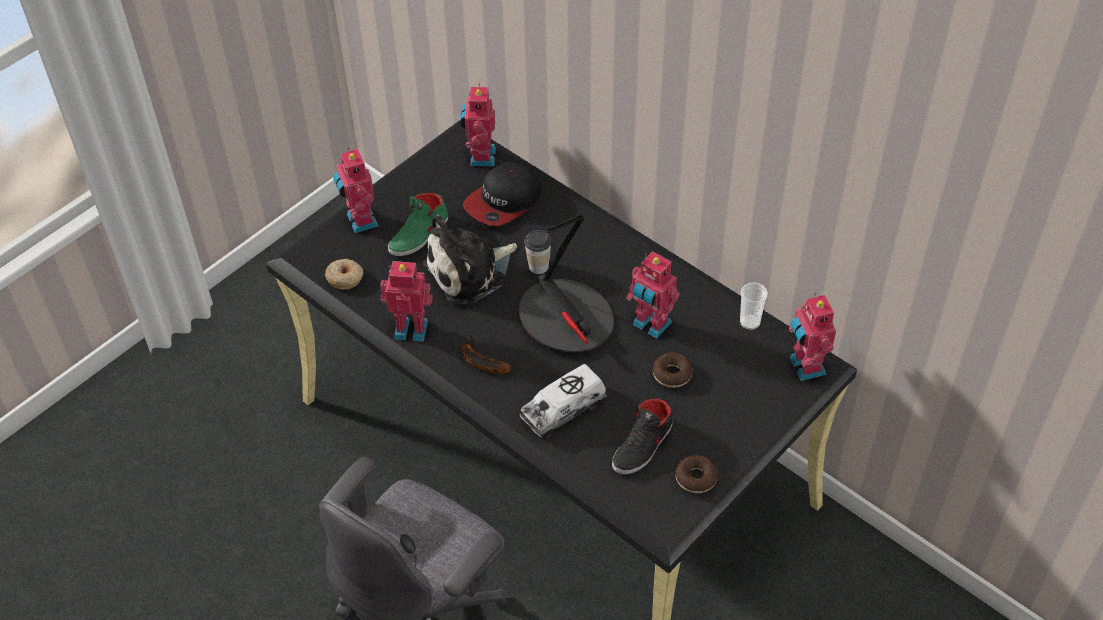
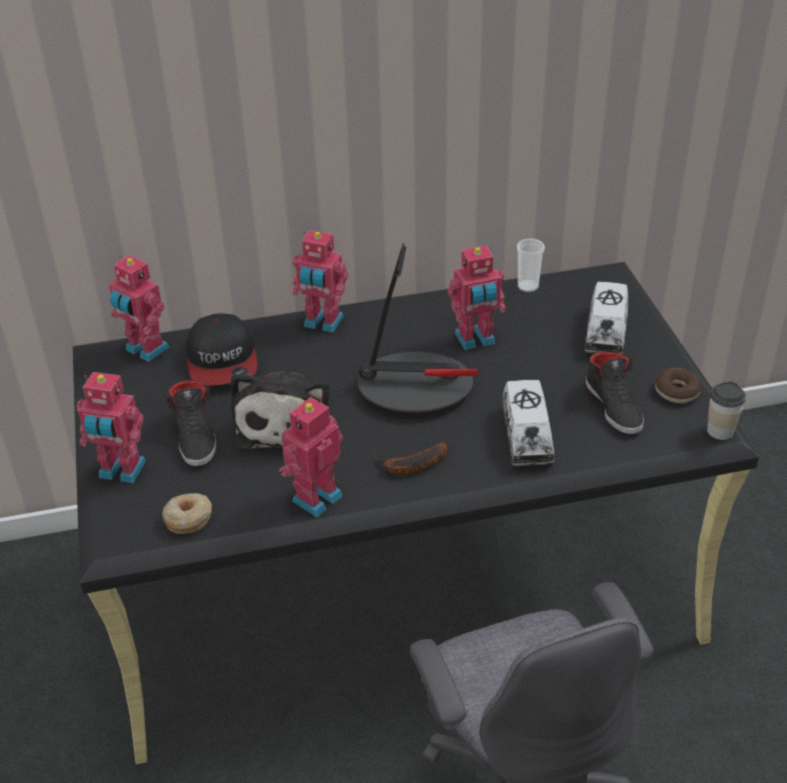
camera: 55 degrees left, 10 degrees down
green shoe [388,193,448,256] -> black shoe [166,380,216,466]
cup [524,230,552,274] -> cup moved to [707,382,746,440]
donut [653,353,693,388] -> none
toy robot [789,293,836,381] -> toy robot moved to [292,230,348,333]
none -> toy truck [584,282,628,355]

